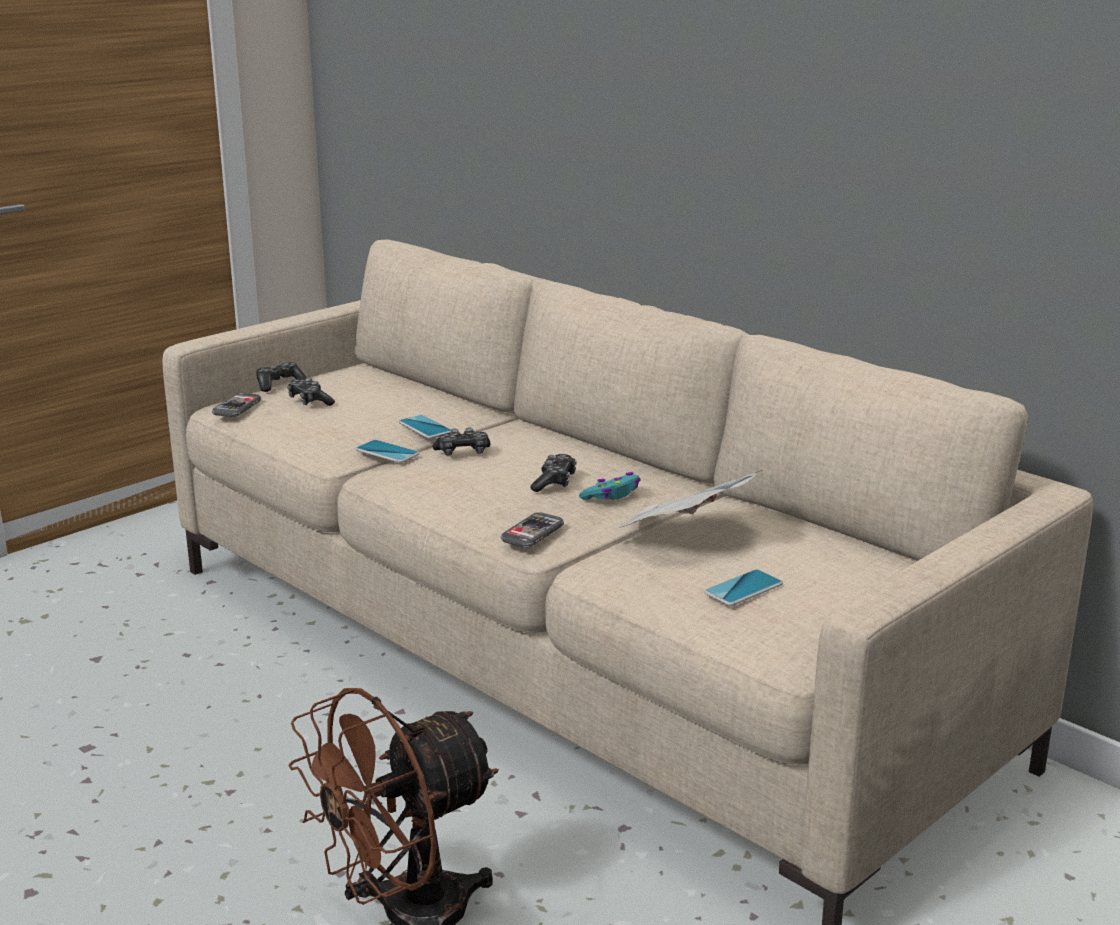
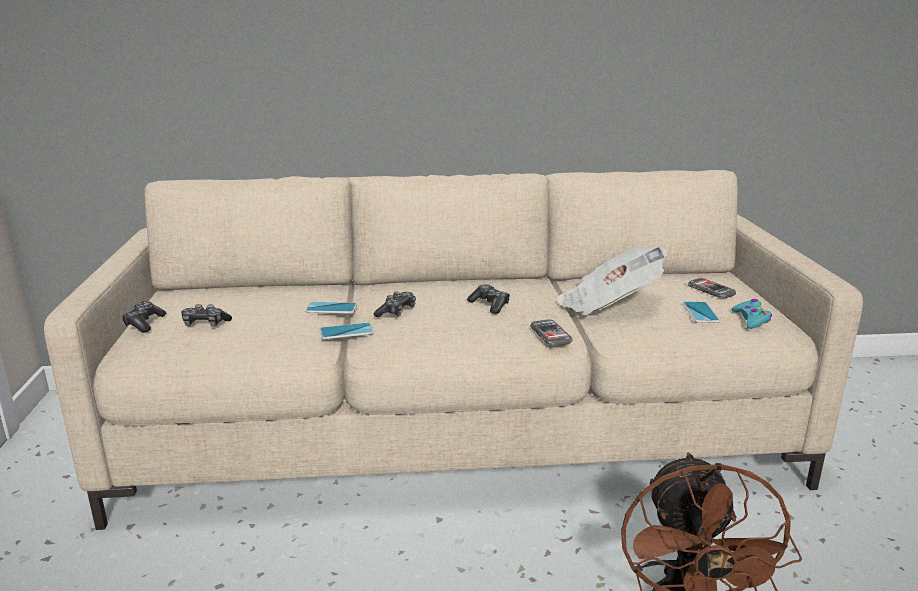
camera: 50 degrees left, 0 degrees up
phone [212,393,261,417] -> phone moved to [688,278,736,298]
turquoise game controller [579,472,641,500] -> turquoise game controller moved to [732,299,772,329]

